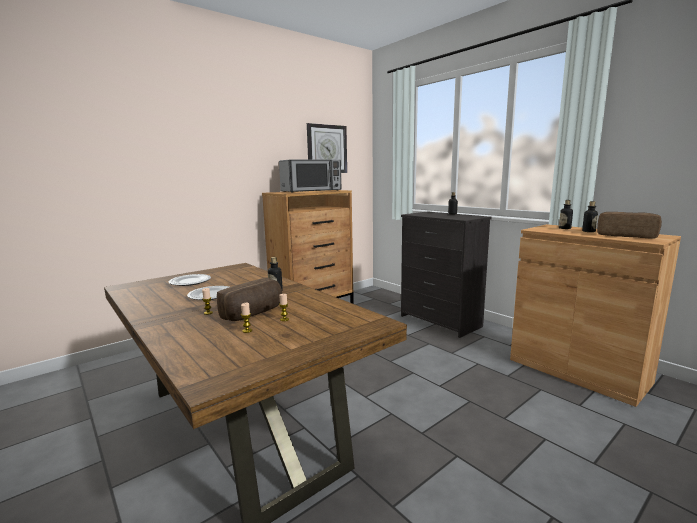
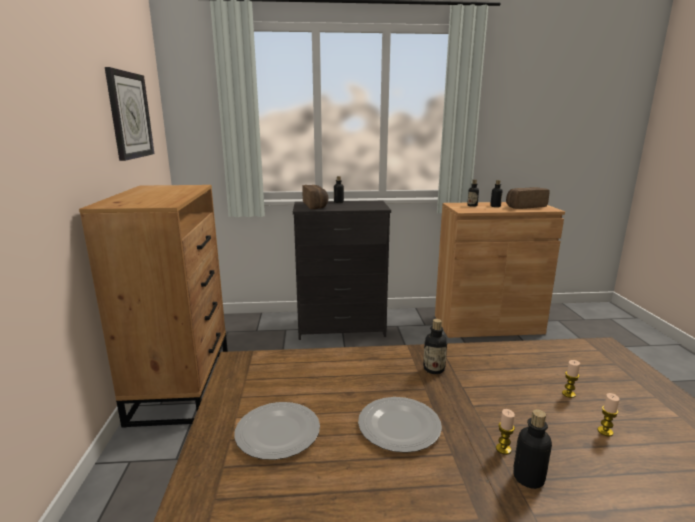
camera: 55 degrees left, 5 degrees up
bread [217,277,282,321] -> bread moved to [302,185,328,209]
microwave [279,159,341,193] -> none
none -> bottle [513,409,552,489]

